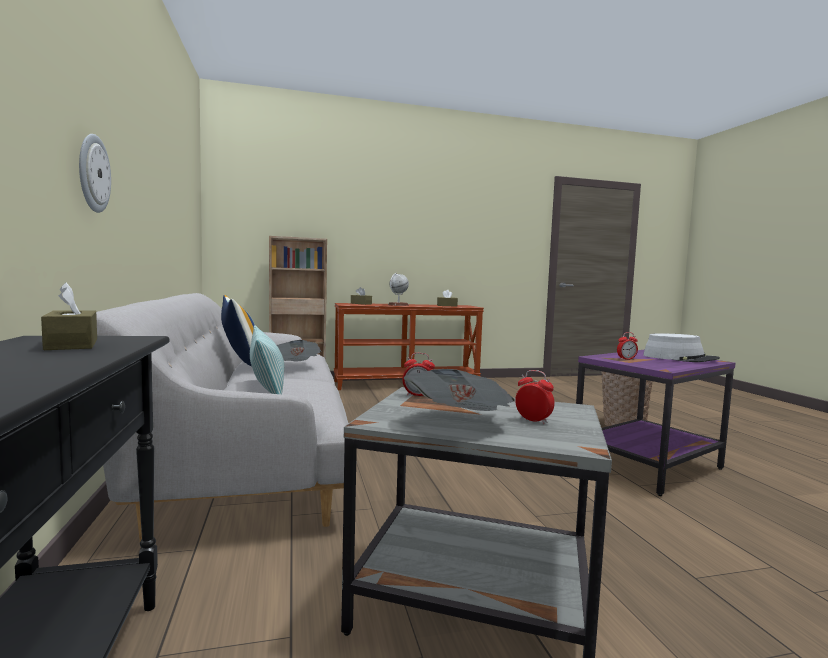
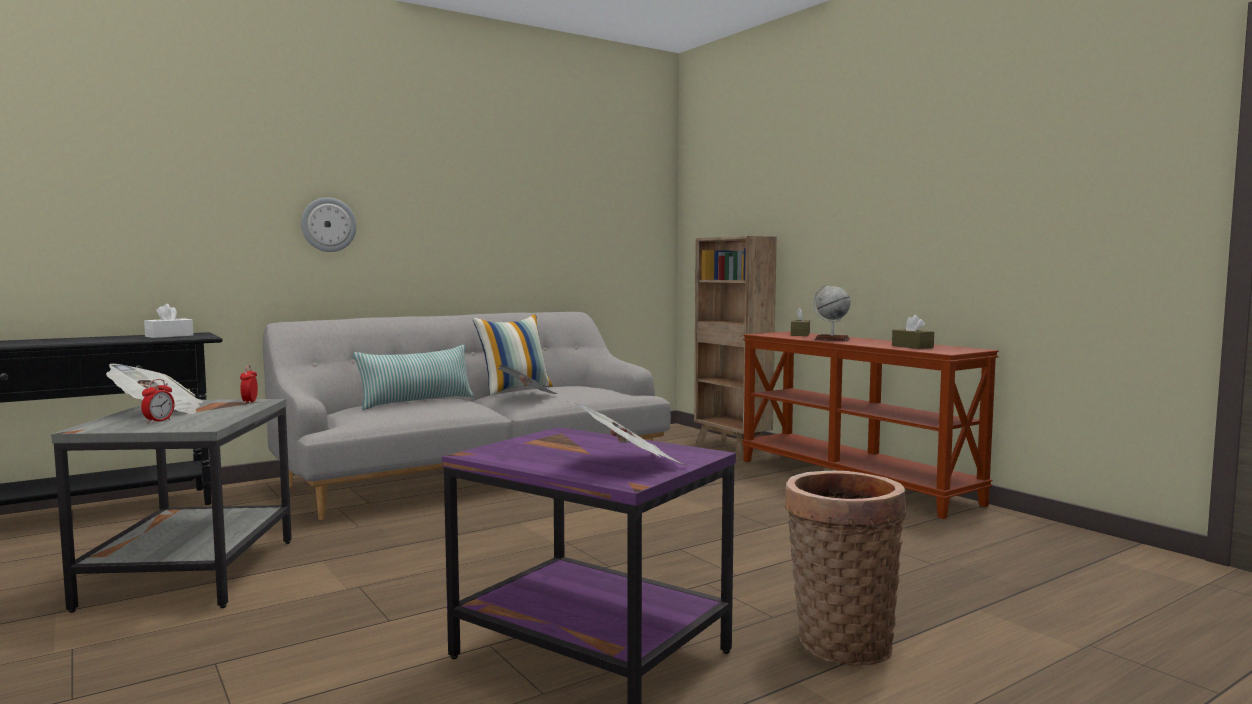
camera: 70 degrees right, 0 degrees up
brown tissue box [41,283,97,350] -> white tissue box [144,304,193,338]
alarm clock [617,332,638,360] -> none
grey hat [643,333,720,362] -> newspaper [568,401,685,465]

